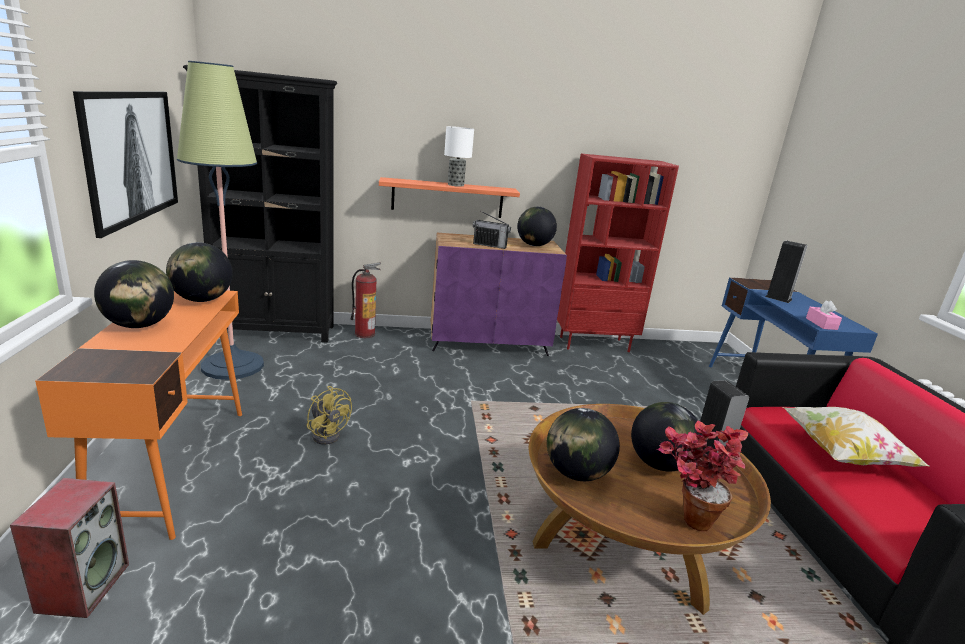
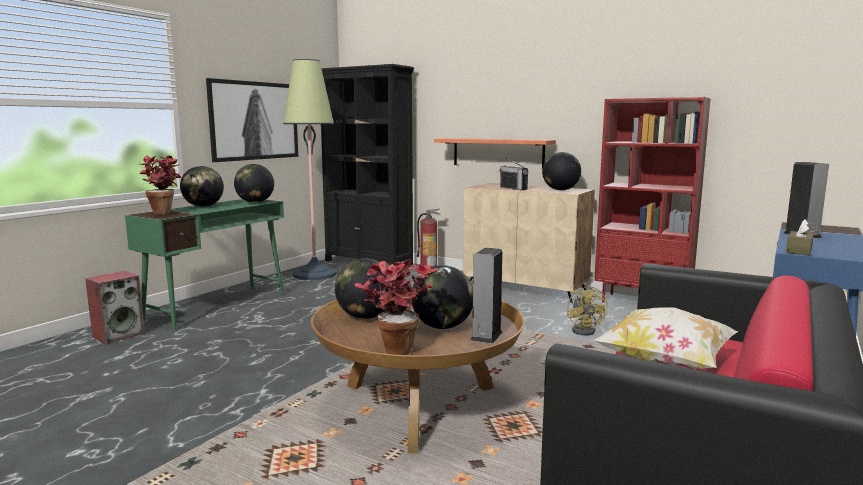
camera: 40 degrees right, 10 degrees down
orange desk [35,290,242,540] -> green desk [125,199,284,331]
yellow fan [307,386,352,445] -> yellow fan moved to [567,285,608,336]
purple cabinet [431,233,567,356] -> beige cabinet [463,183,595,303]
table lamp [444,126,474,187] -> none
pink tissue box [806,300,842,330] -> brown tissue box [786,220,814,256]
none -> potted plant [139,155,181,215]

